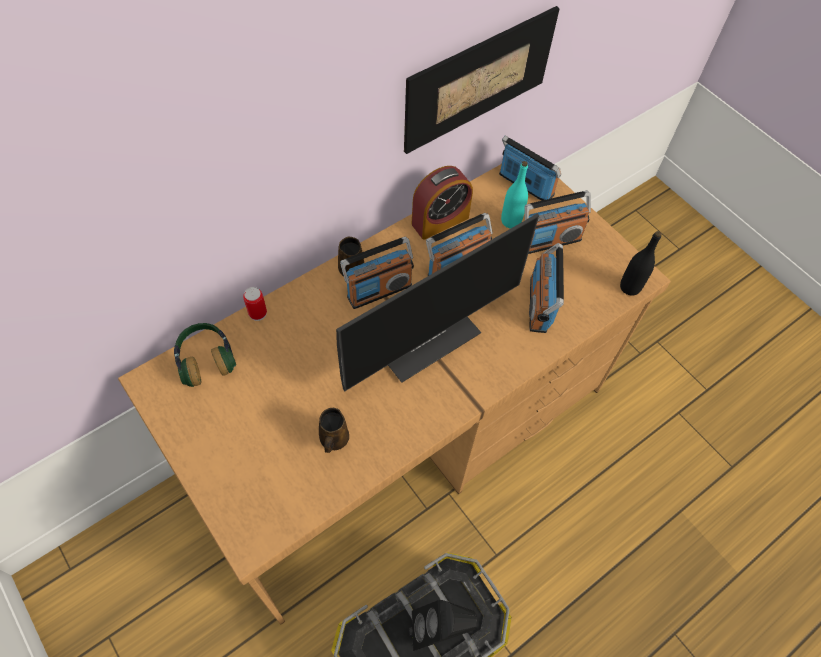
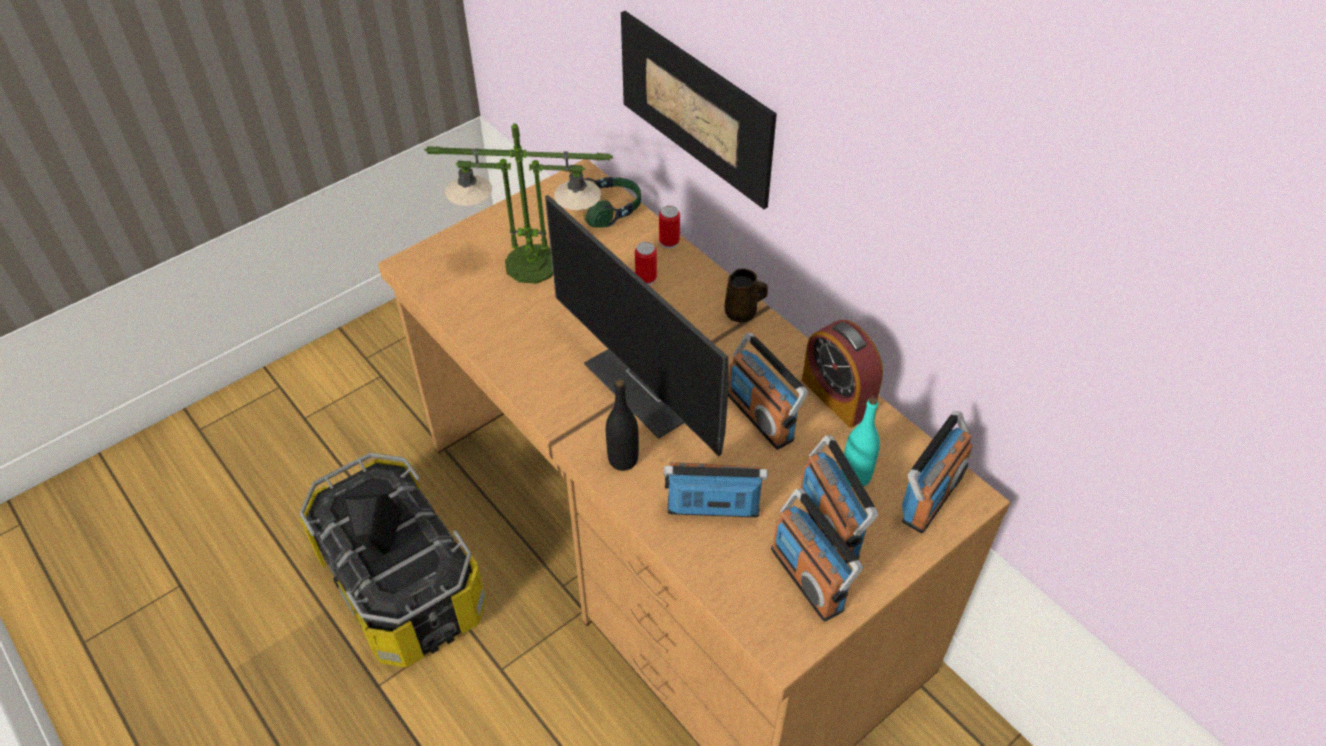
camera: 90 degrees right, 10 degrees down
brown mug [319,408,349,453] -> none
radio [340,236,414,309] -> radio moved to [771,489,863,621]
picture [404,6,560,154] -> picture moved to [621,11,777,209]
black bottle [620,231,662,296] -> black bottle moved to [606,379,639,471]
none -> table lamp [424,123,613,284]
none -> can [635,242,657,285]

